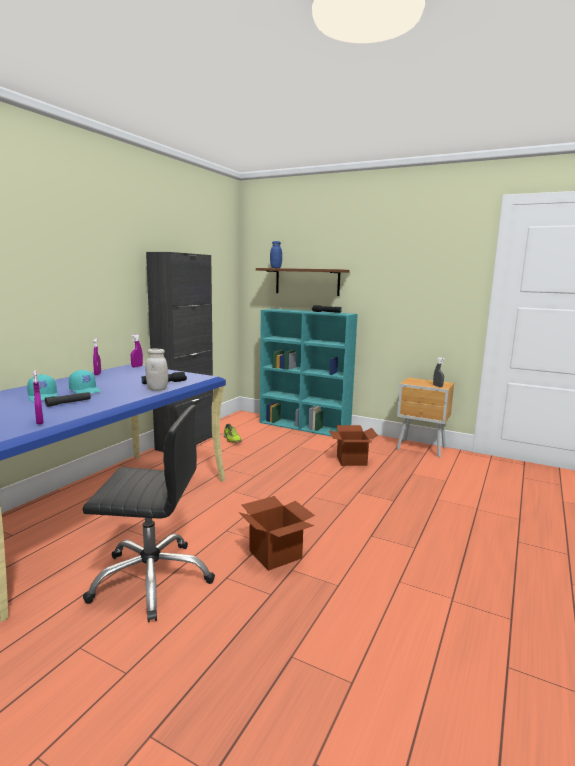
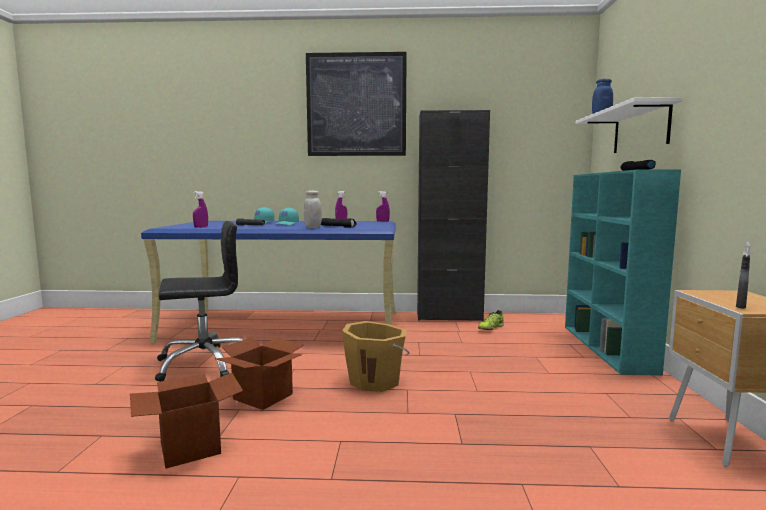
camera: 65 degrees right, 5 degrees down
black office chair [83,405,215,622] -> black office chair turned 90 degrees counterclockwise [155,221,244,382]
brown shelf [256,268,350,296] -> white shelf [576,97,683,153]
cardboard box [329,425,378,466] -> cardboard box moved to [130,373,243,469]
none -> picture [306,52,407,156]
none -> orange bucket [342,321,410,392]

